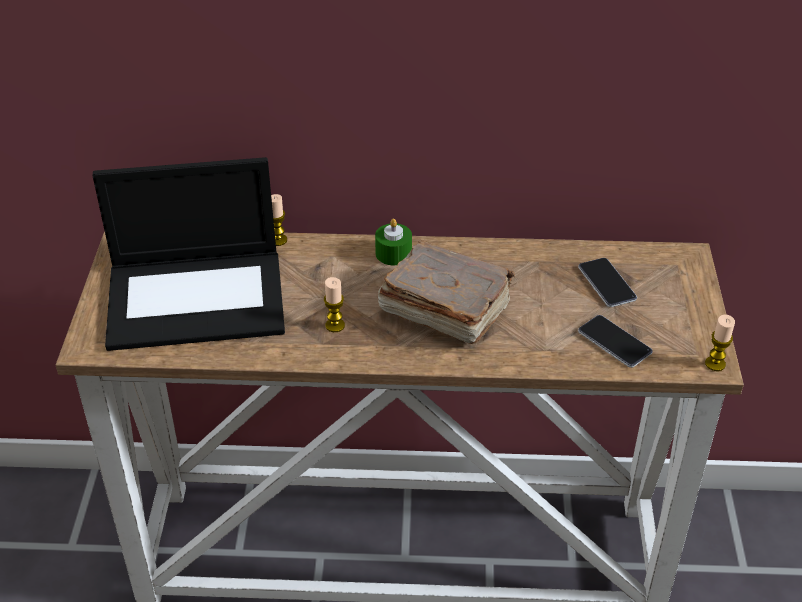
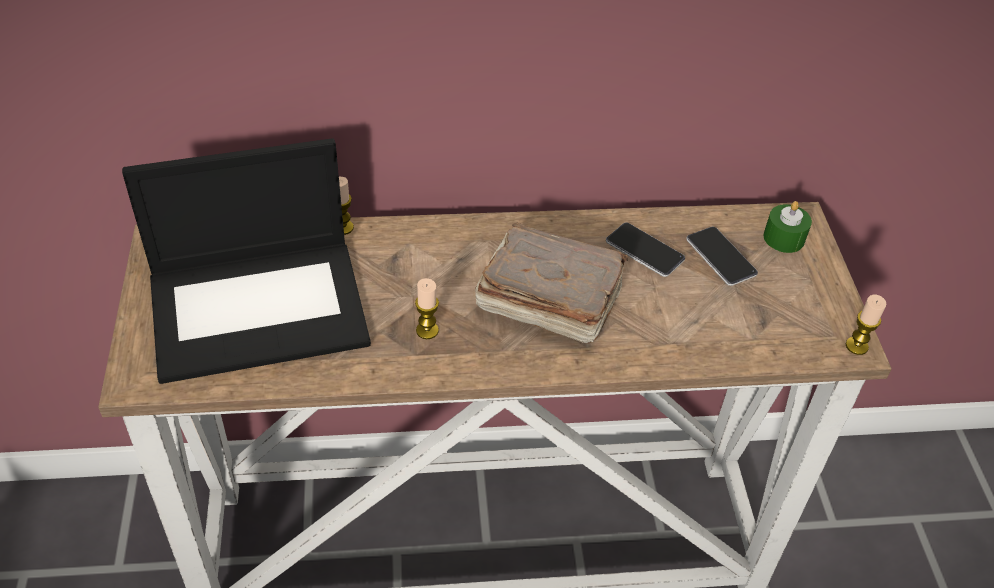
camera: 10 degrees left, 5 degrees up
green candle [375,219,412,265] -> green candle moved to [764,201,812,253]
phone [578,315,653,368] -> phone moved to [606,223,685,277]

